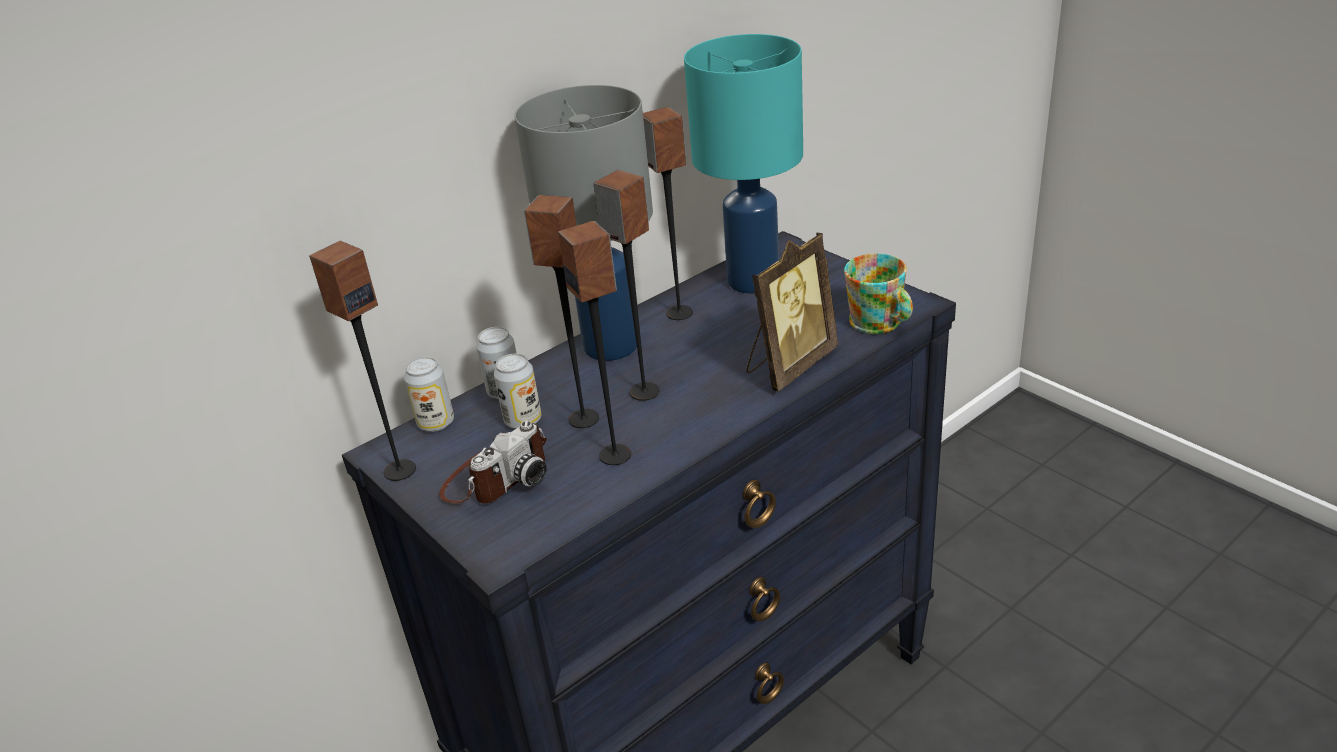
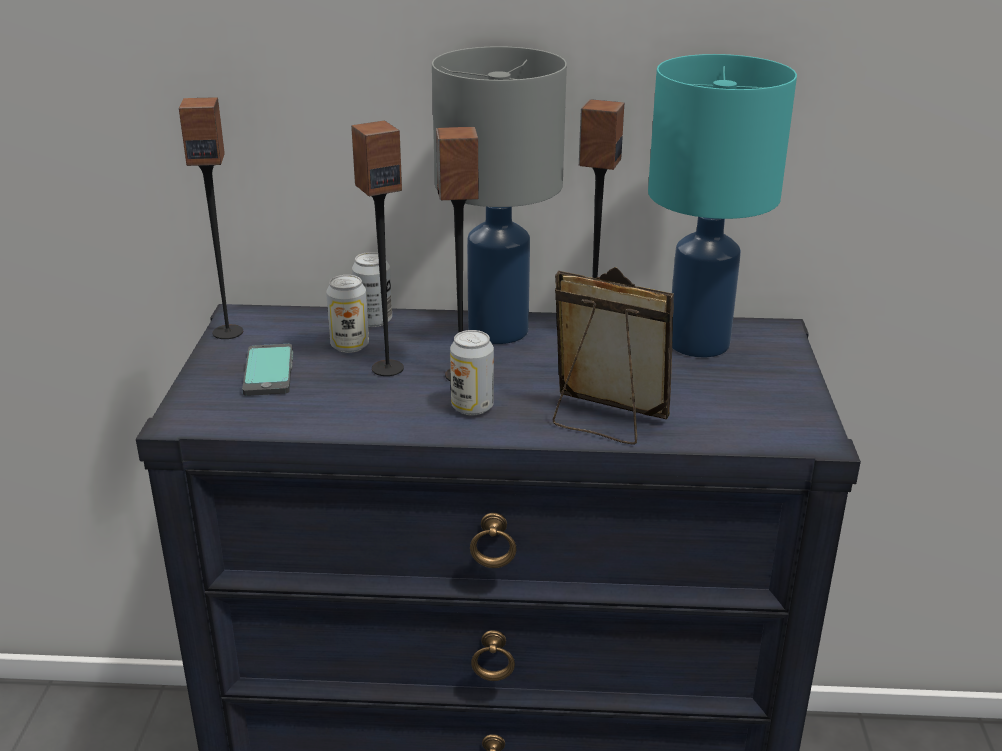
camera: 40 degrees right, 5 degrees down
can [404,357,454,432] -> can moved to [450,330,494,416]
camera [439,421,547,504] -> phone [242,344,293,396]
speaker [558,221,631,465] -> none
picture frame [746,233,838,392] -> picture frame turned 150 degrees counterclockwise [552,267,674,445]
mug [844,253,913,334] -> none

